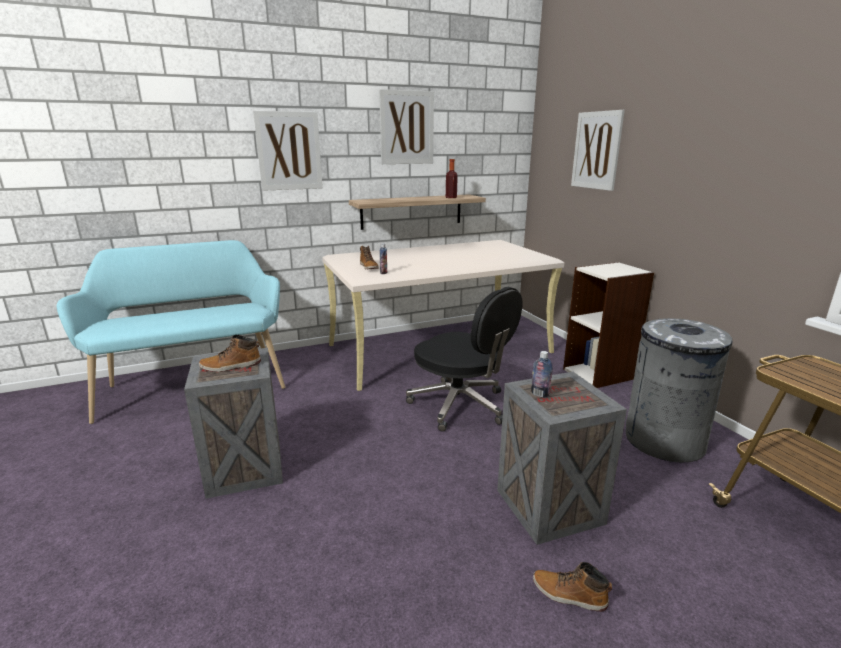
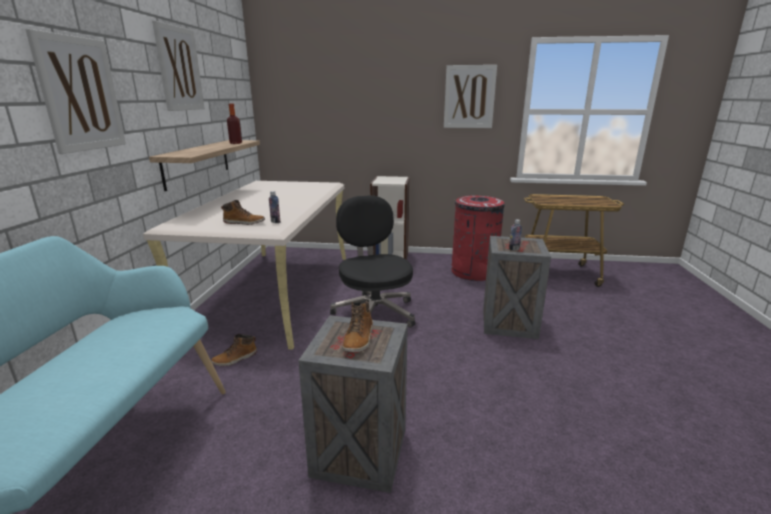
camera: 60 degrees left, 0 degrees up
black office chair [406,287,522,432] -> black office chair turned 90 degrees counterclockwise [330,195,415,327]
boot [533,562,612,612] -> boot moved to [211,334,257,366]
picture [571,110,625,191] -> picture moved to [444,65,497,128]
grey trash can [626,318,733,463] -> red trash can [451,195,505,281]

